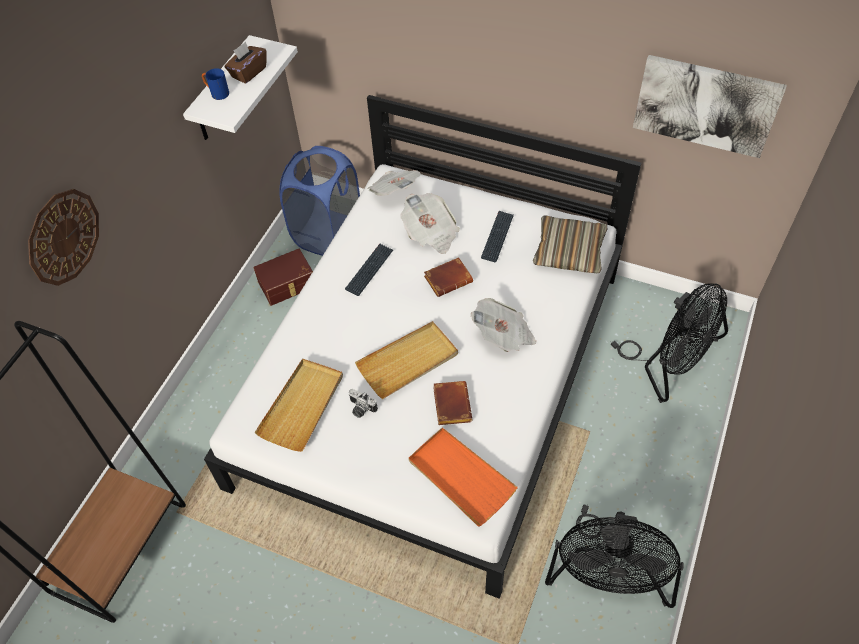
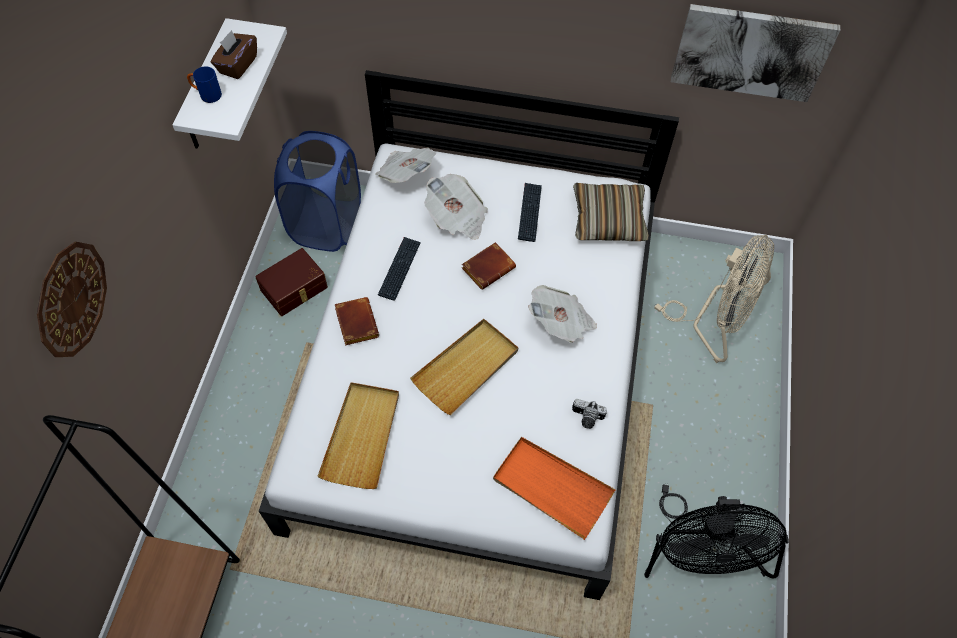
camera: 15 degrees left, 5 degrees up
camera [348,389,378,418] -> camera moved to [572,399,607,429]
brown book [433,381,472,425] -> brown book moved to [335,297,379,346]
black fan [611,283,728,403] -> beige fan [654,235,774,363]

